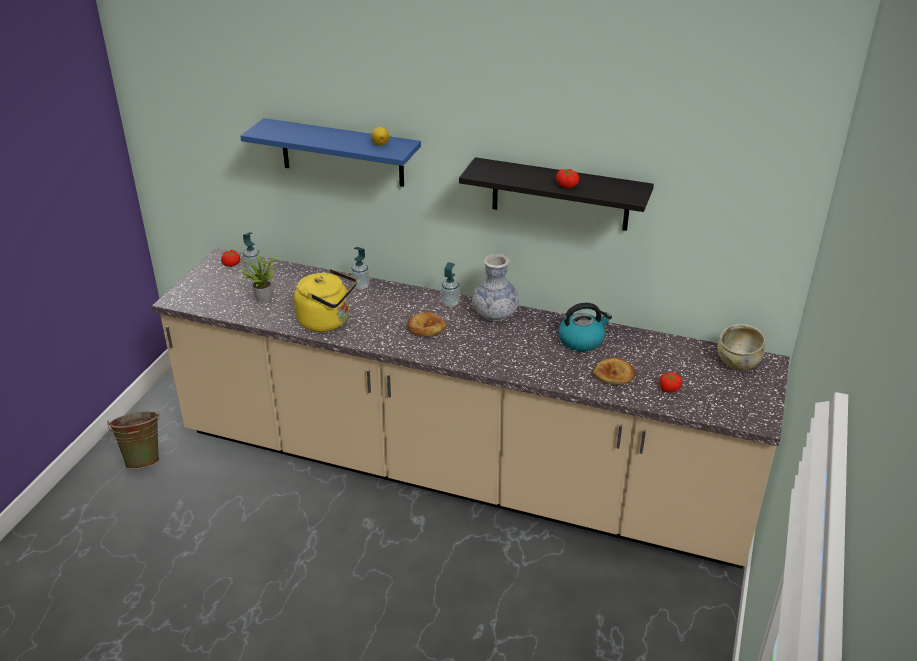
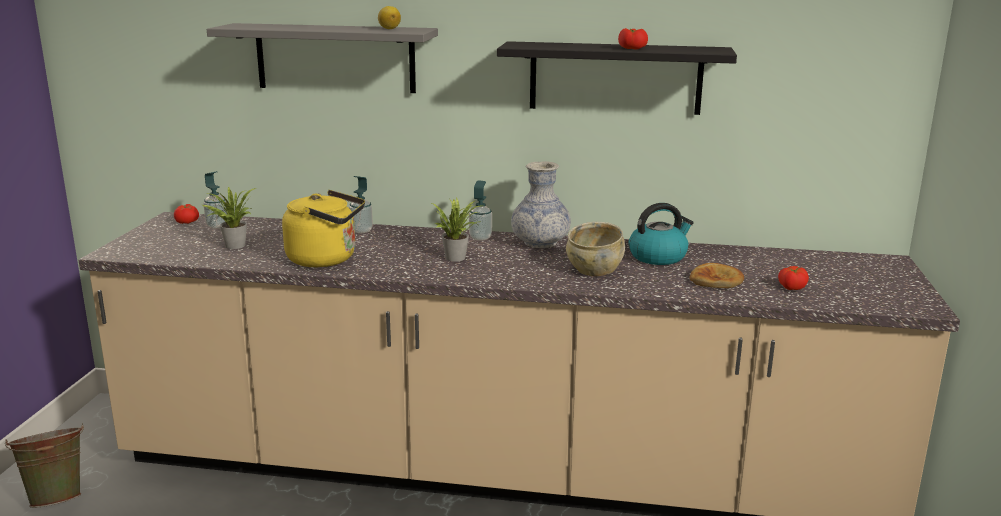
camera: 10 degrees left, 15 degrees down
blue shelf [240,118,421,187] -> grey shelf [206,23,438,93]
bread [407,312,446,337] -> potted plant [432,197,480,262]
beige bowl [717,324,765,371] -> beige bowl moved to [566,222,625,276]

